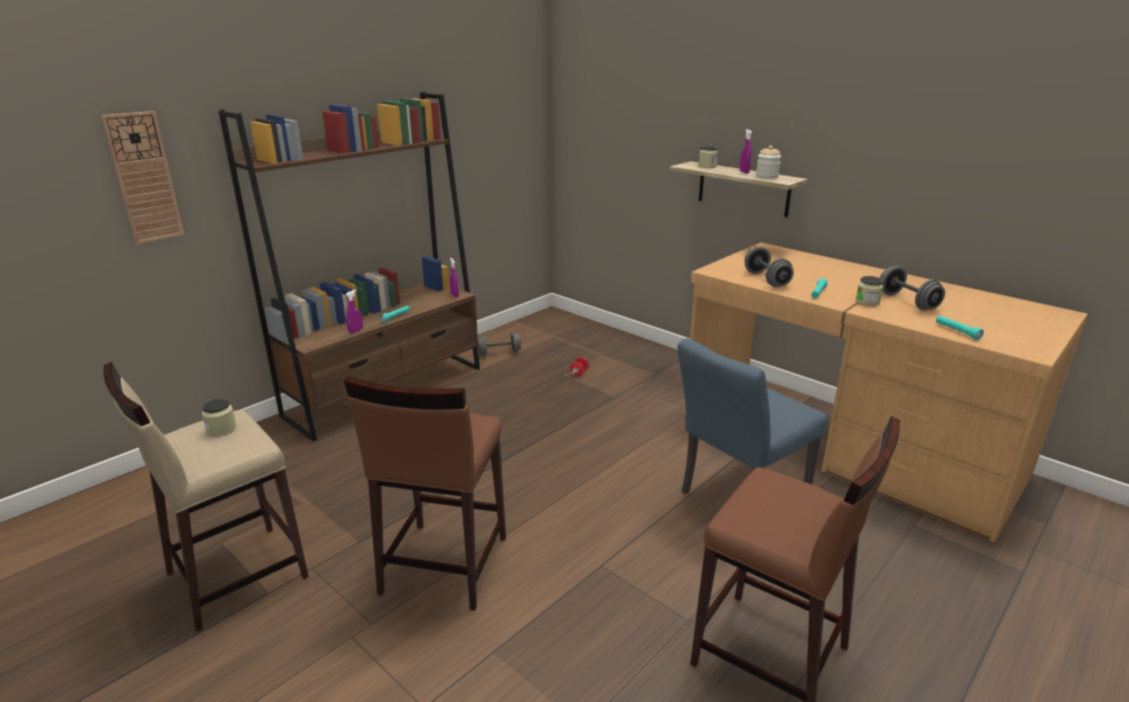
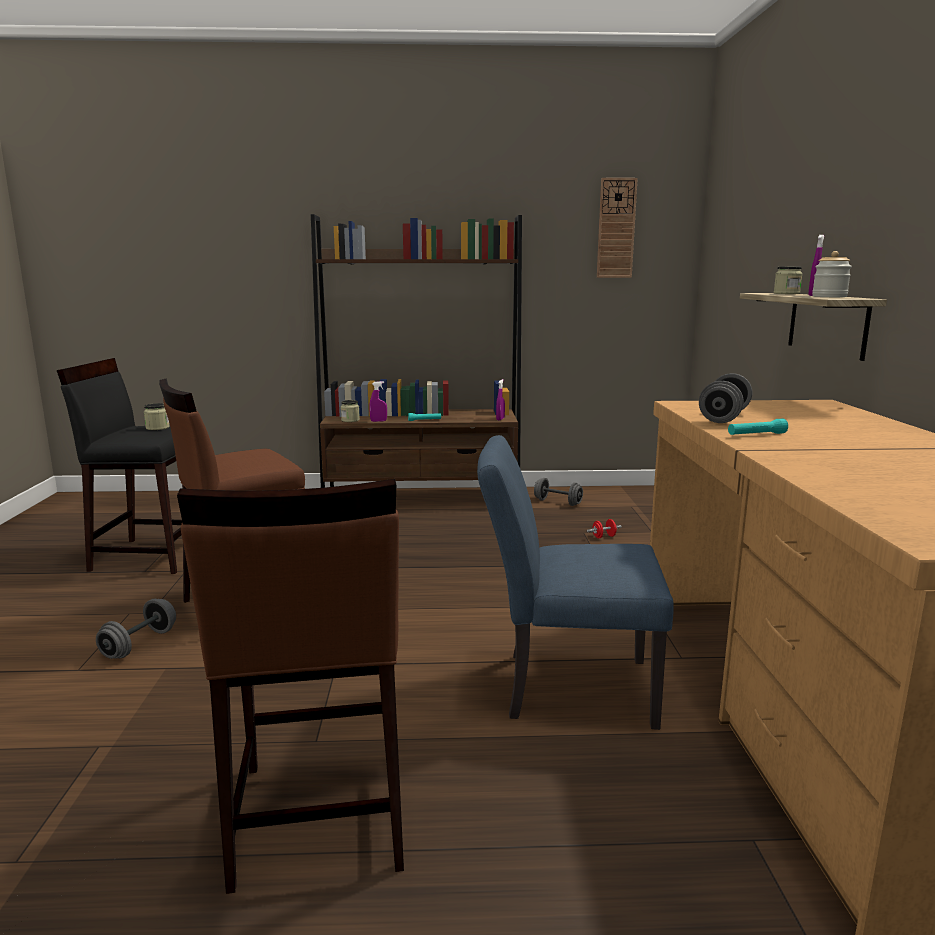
camera: 45 degrees right, 10 degrees down
wall clock [101,111,184,244] -> wall clock moved to [597,178,638,278]
beige stool [104,362,309,632] -> black stool [57,358,182,574]
jar [856,276,883,306] -> jar moved to [341,400,360,422]
grey dumbbell [880,266,945,310] -> grey dumbbell moved to [96,599,176,659]
turquoise flashlight [936,315,984,340] -> none

